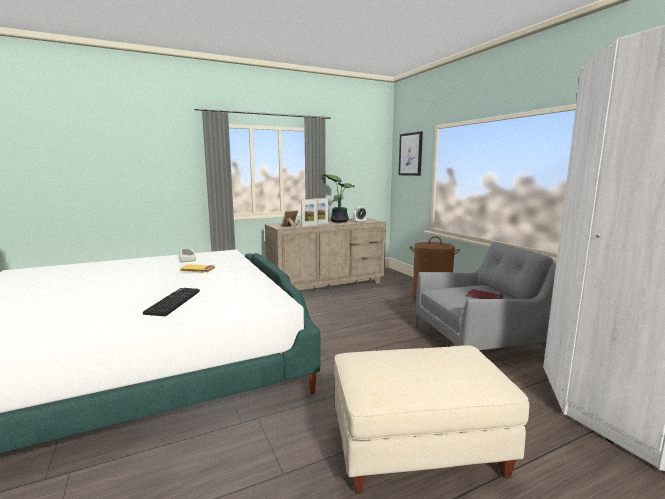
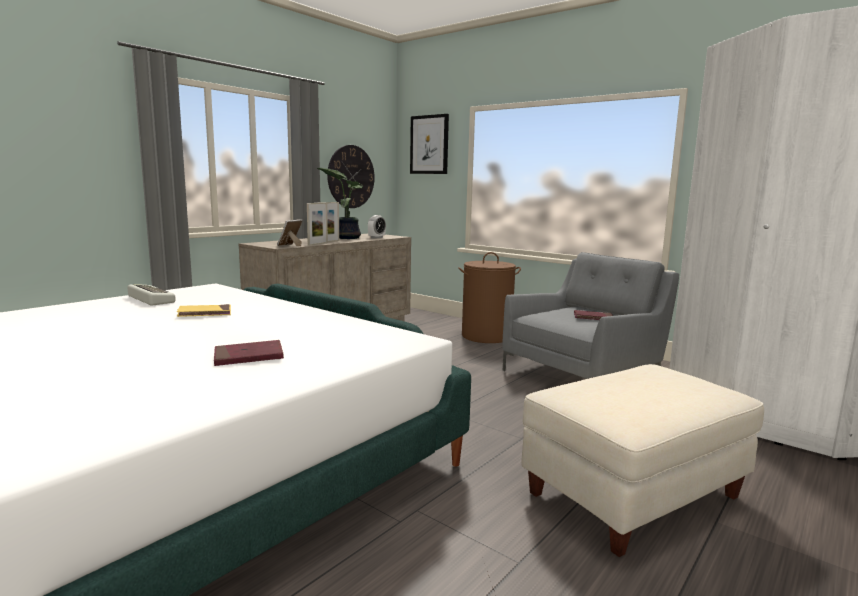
camera: 25 degrees left, 0 degrees up
keyboard [143,288,200,316] -> red book [214,340,284,366]
none -> wall clock [327,145,375,208]

